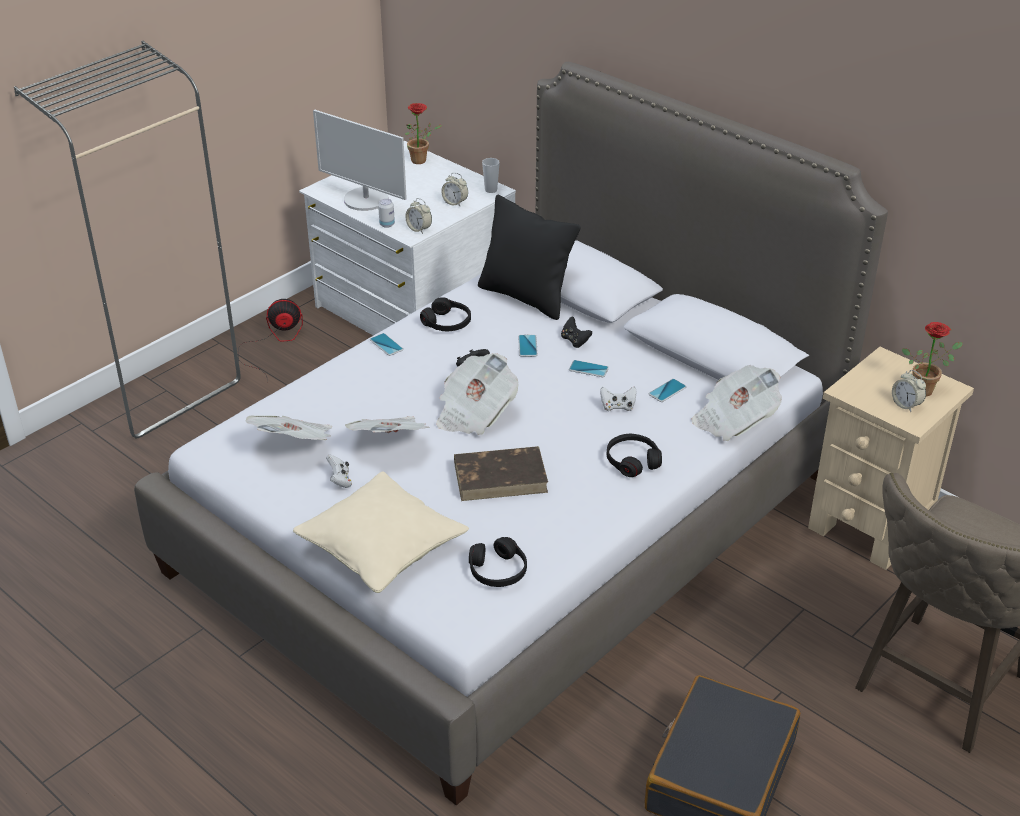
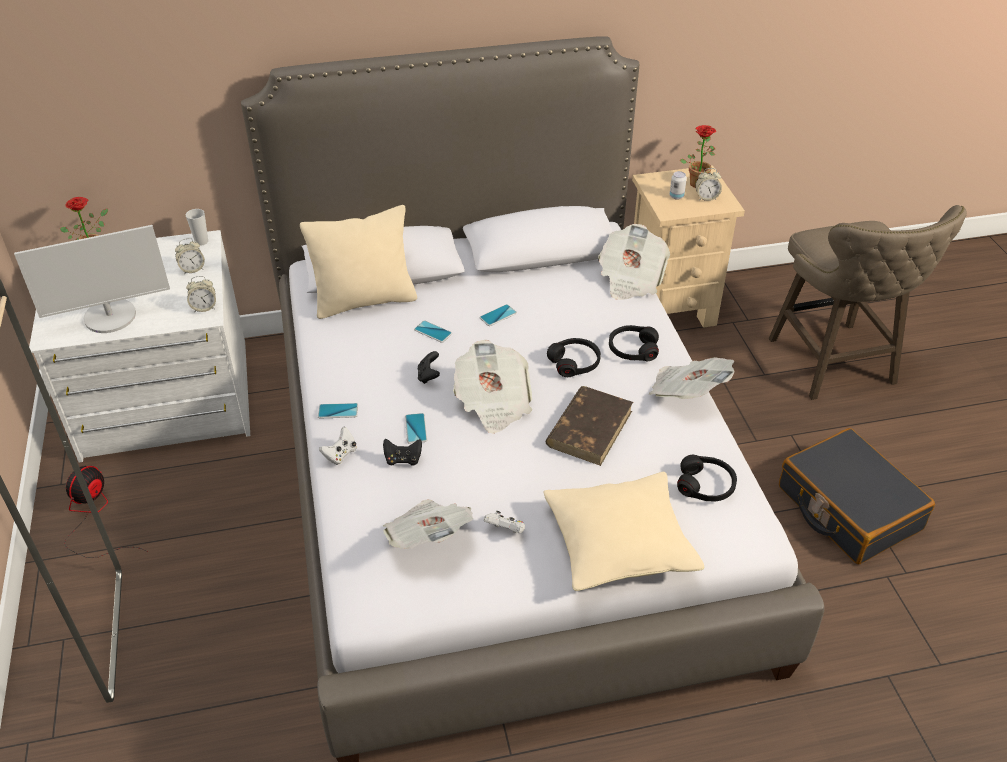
camera: 55 degrees left, 5 degrees up
newspaper [345,416,430,433] -> newspaper moved to [649,357,734,399]
can [378,199,395,228] -> can moved to [669,171,687,200]
black headphones [420,297,471,331] -> black headphones moved to [547,338,601,377]
black pillow [478,195,581,320] -> beige pillow [300,205,417,319]
black game controller [561,316,592,348] -> black game controller moved to [383,439,422,466]
white game controller [600,386,637,411] -> white game controller moved to [319,427,357,465]
phone [649,379,687,402] -> phone moved to [405,413,427,444]

